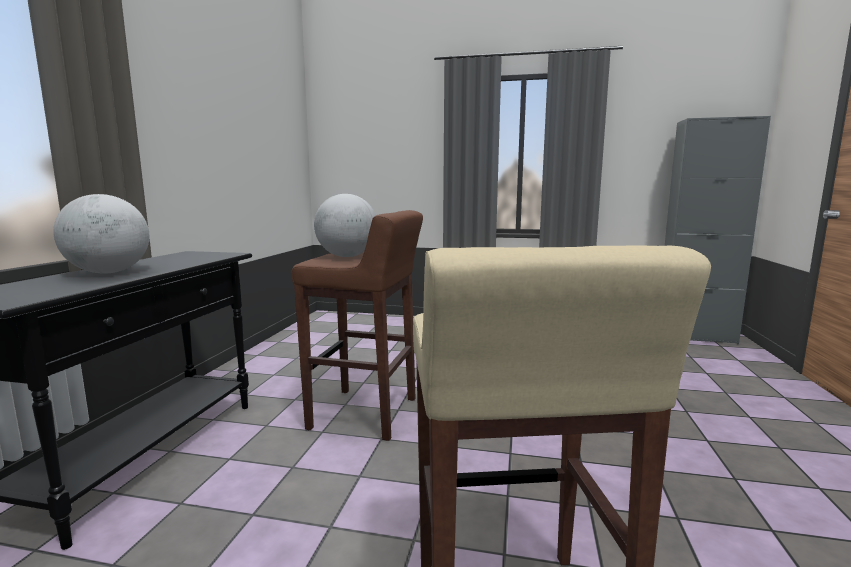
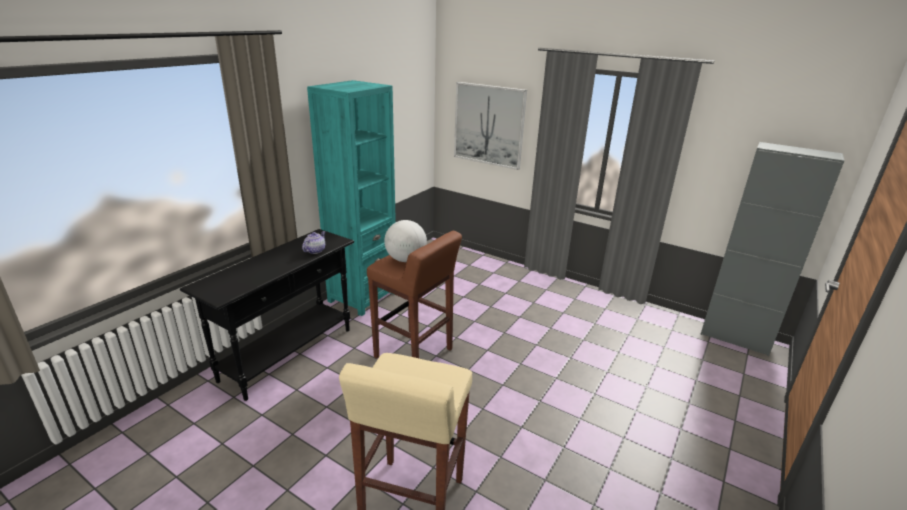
camera: 20 degrees right, 15 degrees up
globe [53,194,149,274] -> none
none -> teapot [302,231,326,254]
none -> turquoise bookcase [307,80,396,316]
none -> picture [454,82,527,170]

